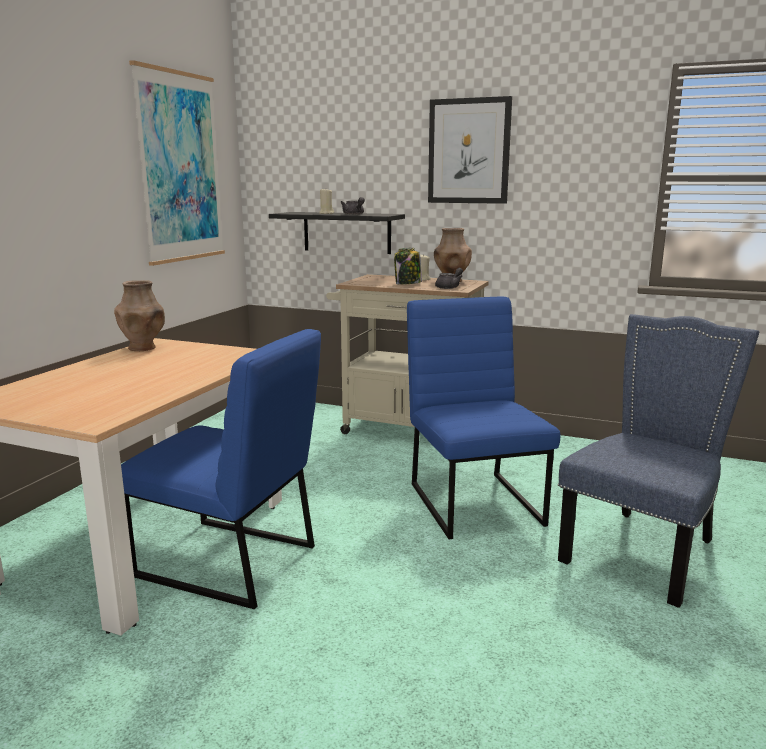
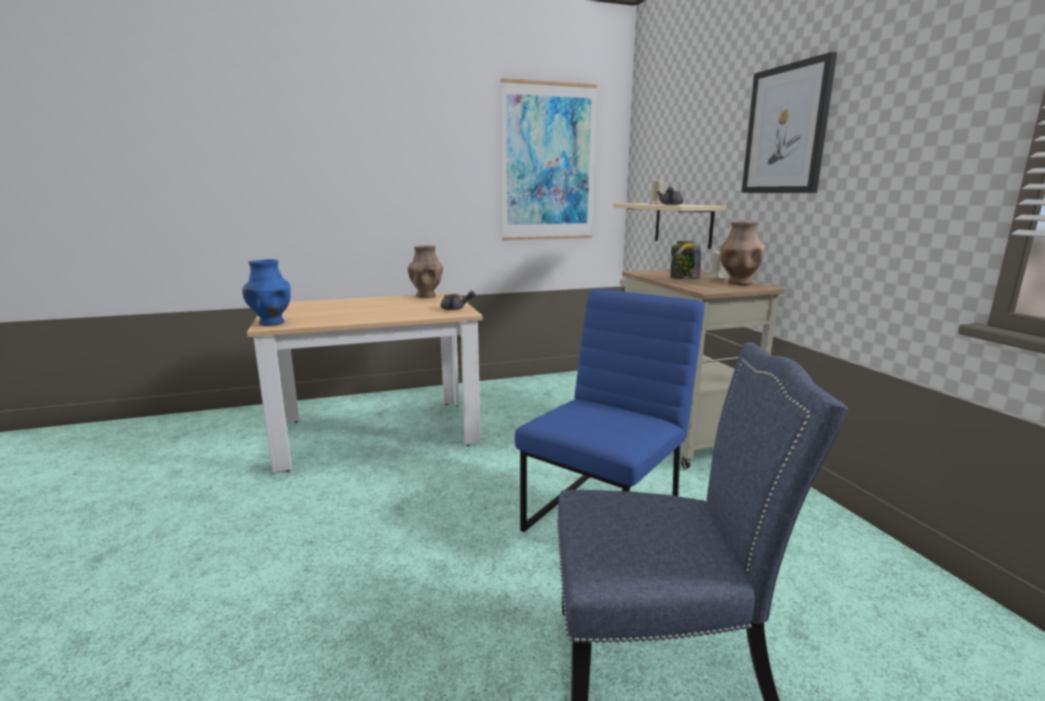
camera: 50 degrees right, 0 degrees up
blue chair [121,329,321,609] -> none
black shelf [269,212,405,254] -> beige shelf [613,203,725,249]
grey teapot [435,268,463,289] -> grey teapot moved to [441,291,476,310]
none -> blue vase [242,259,291,326]

